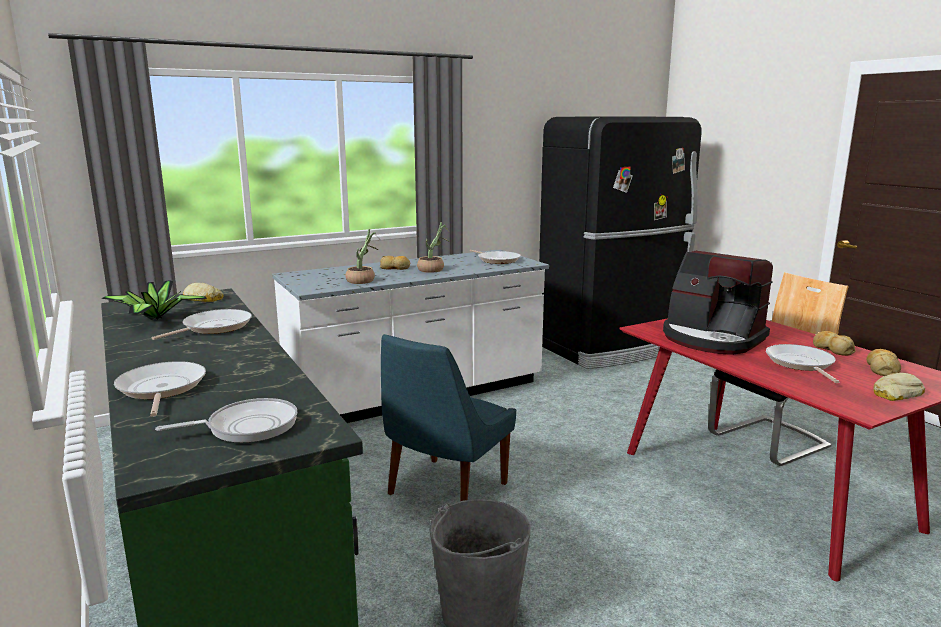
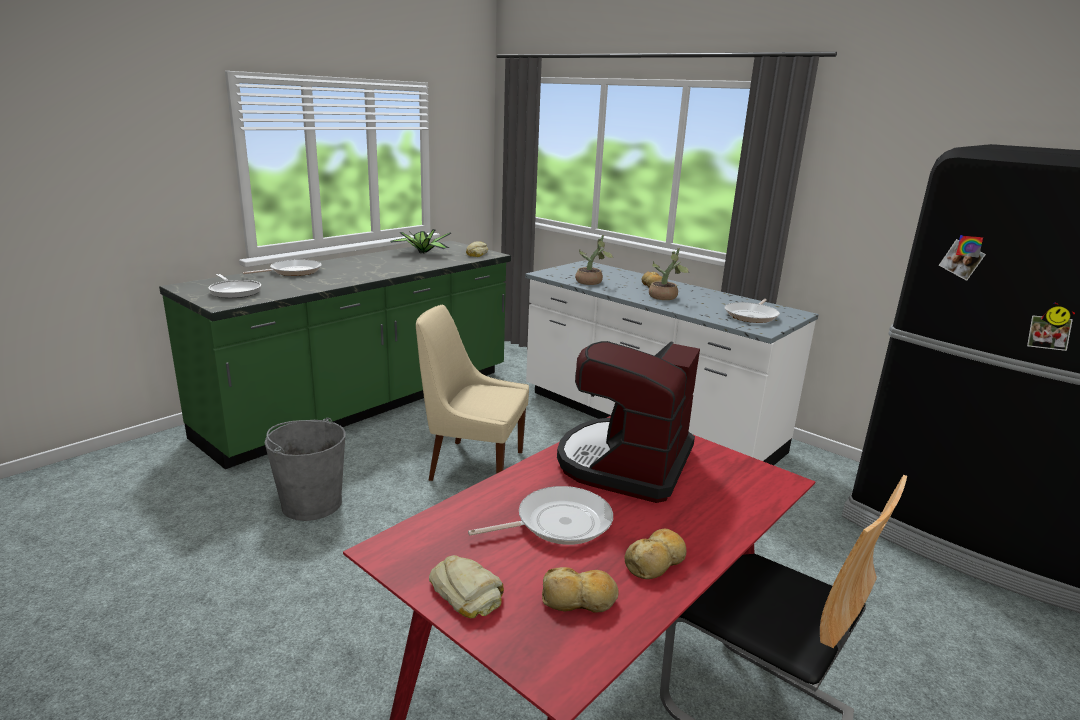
camera: 70 degrees right, 5 degrees up
frying pan [152,309,252,340] -> none
blue chair [381,334,516,501] -> beige chair [416,305,529,481]

